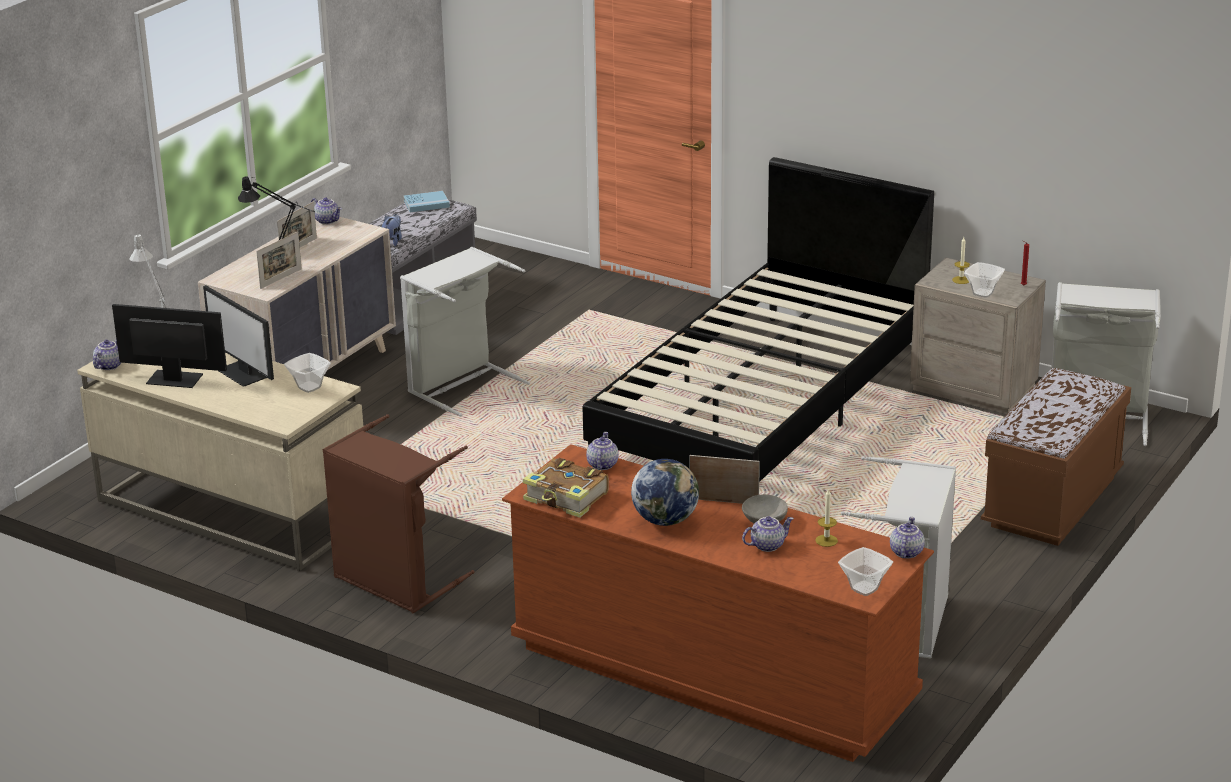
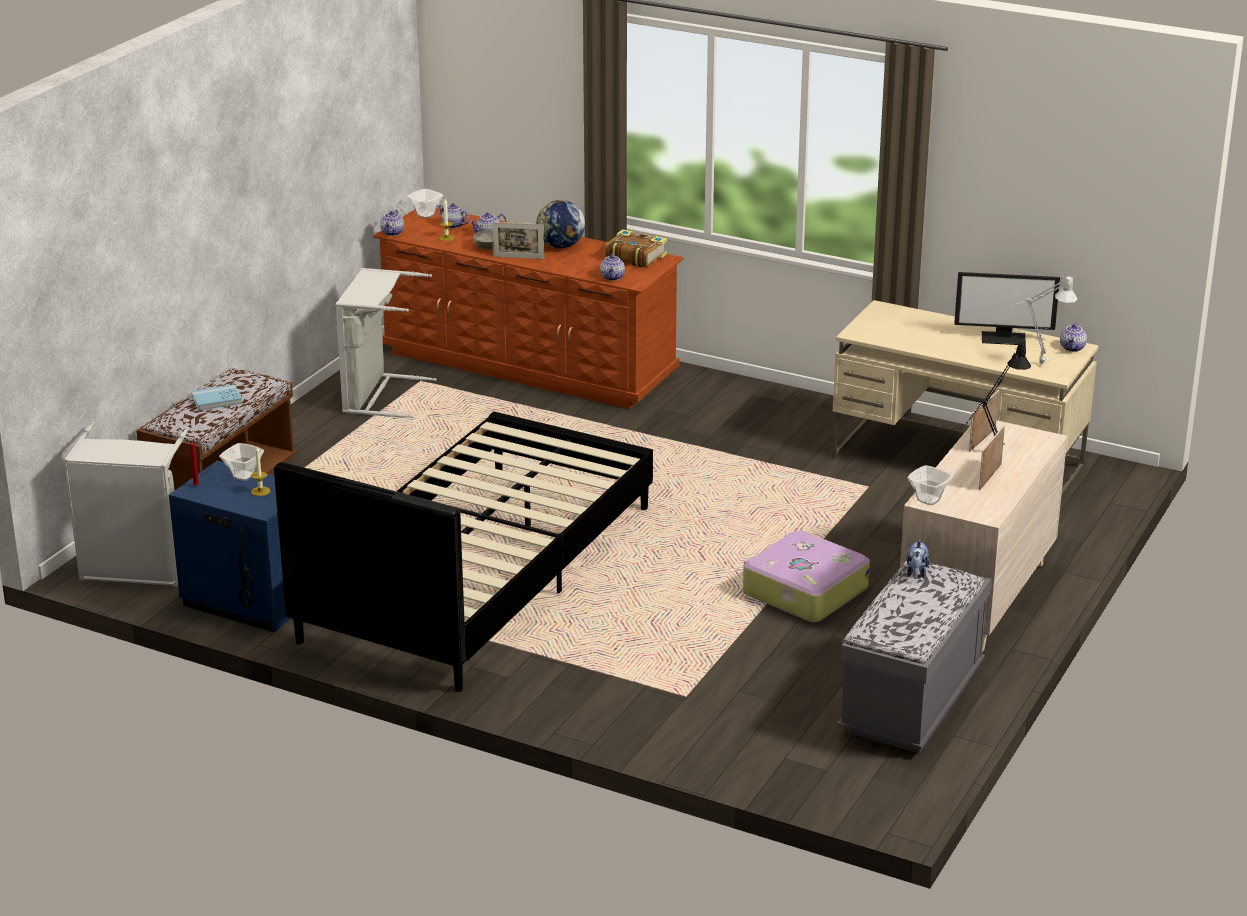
camera: 175 degrees right, 0 degrees up
monitor [203,285,274,387] -> none
bowl [284,353,331,393] -> bowl moved to [908,465,953,505]
teapot [311,197,342,225] -> teapot moved to [437,203,469,229]
brown laundry basket [323,414,475,613] -> none
grey laundry basket [400,246,530,417] -> suitcase [743,530,870,622]
blue book [404,191,450,212] -> blue book moved to [191,384,242,411]
beige nightstand [910,258,1046,414] -> blue nightstand [169,461,291,633]

